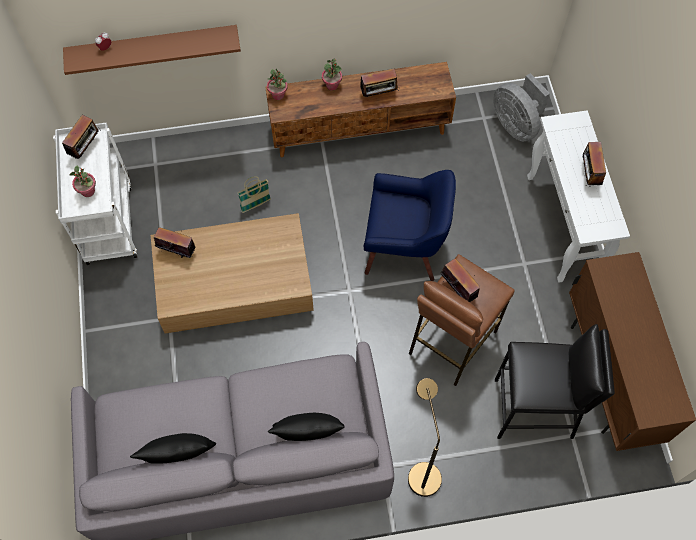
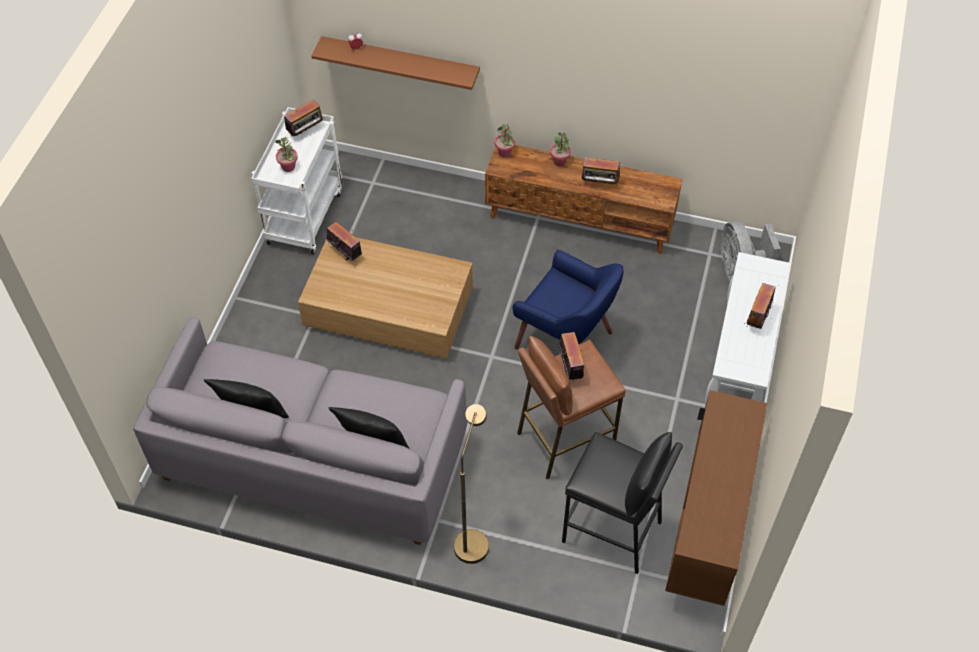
camera: 25 degrees right, 10 degrees down
basket [238,176,271,213] -> none

